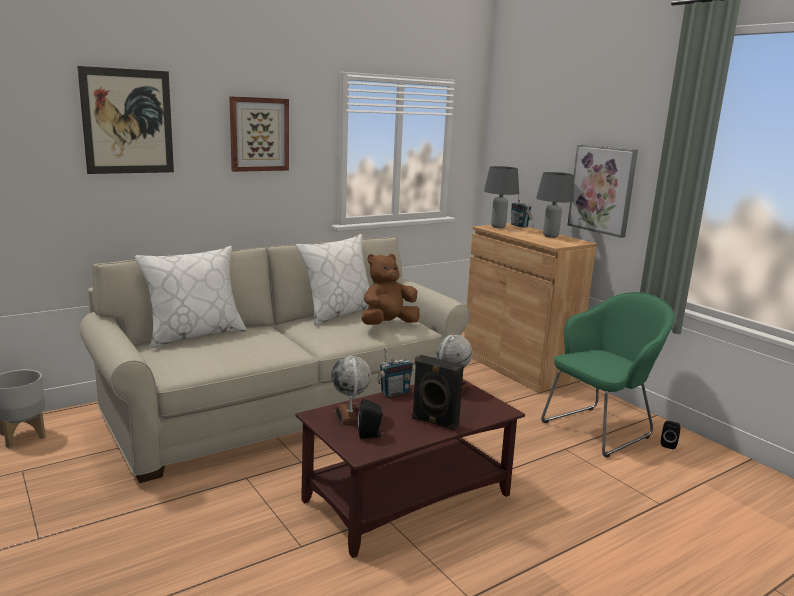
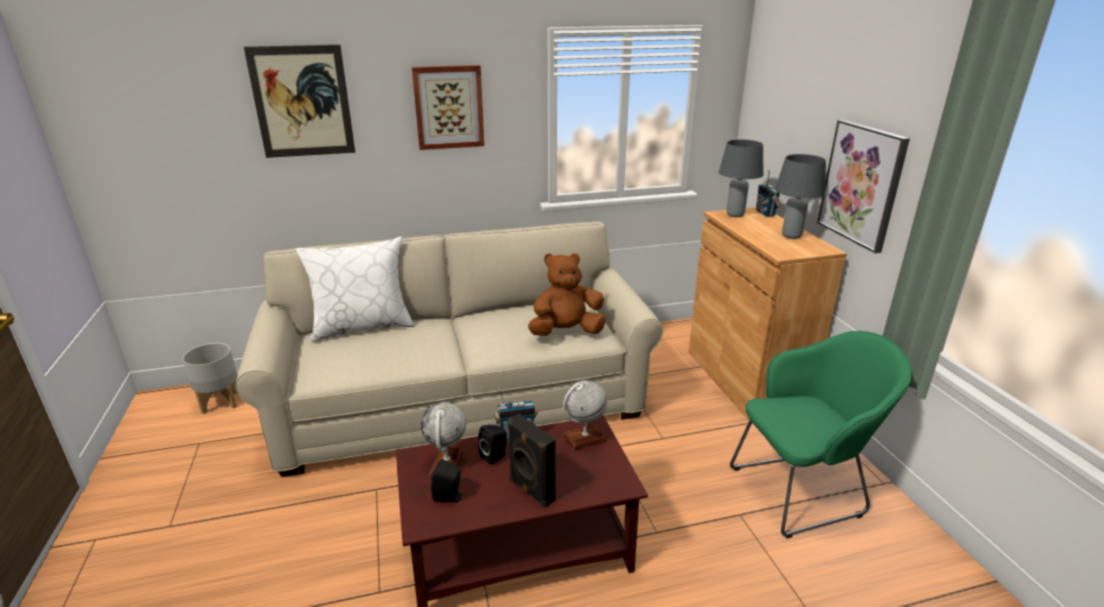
camera: 20 degrees right, 10 degrees up
white pillow [296,234,370,326] -> none
black speaker [661,421,680,449] -> black speaker moved to [478,425,507,465]

